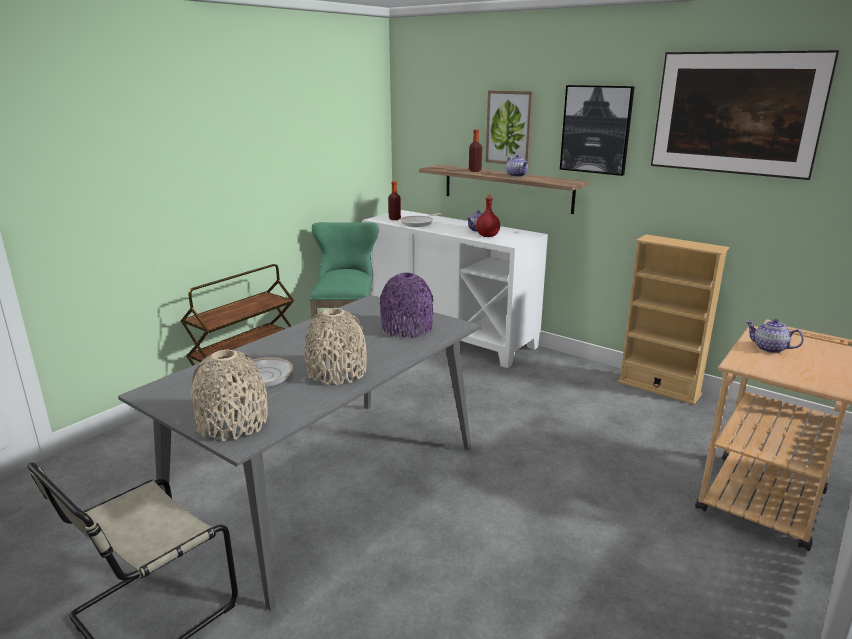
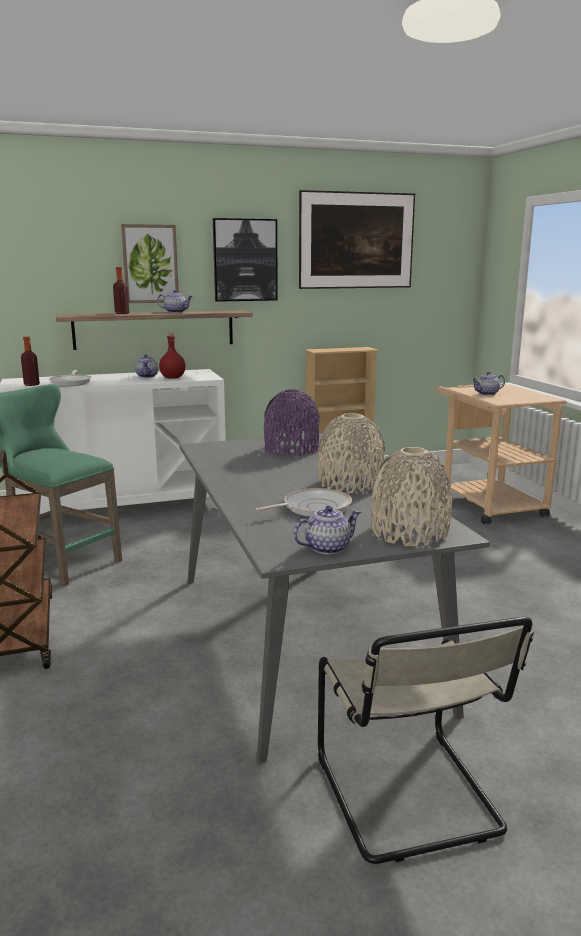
camera: 55 degrees left, 5 degrees down
none -> teapot [293,506,361,554]

